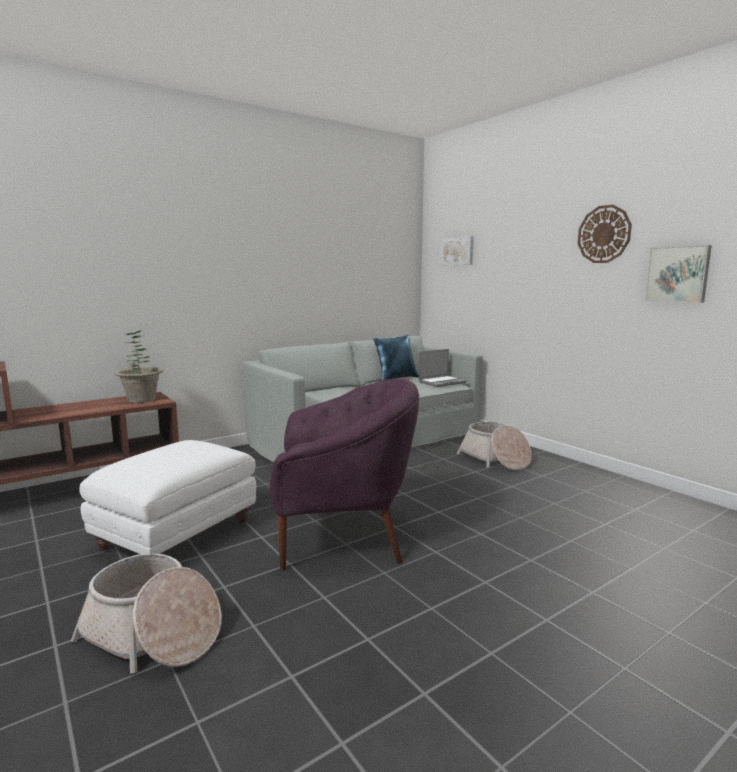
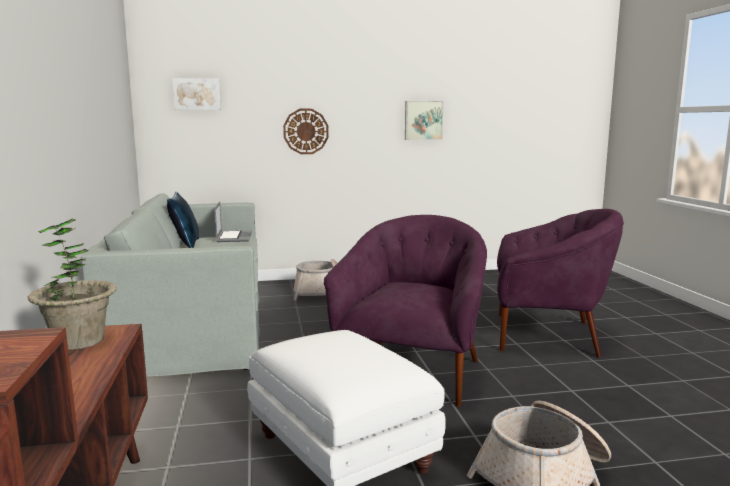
camera: 65 degrees left, 0 degrees up
wall clock [578,205,632,263] -> wall clock moved to [283,109,329,154]
none -> purple armchair [497,209,624,358]

